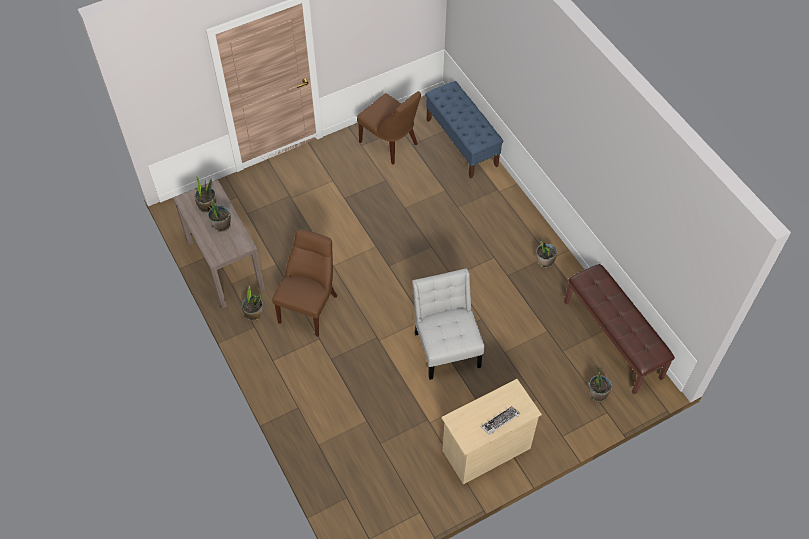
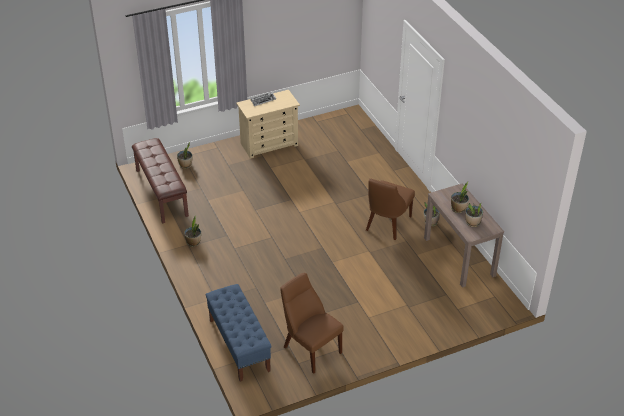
camera: 175 degrees left, 15 degrees down
white chair [412,269,484,380] -> none

